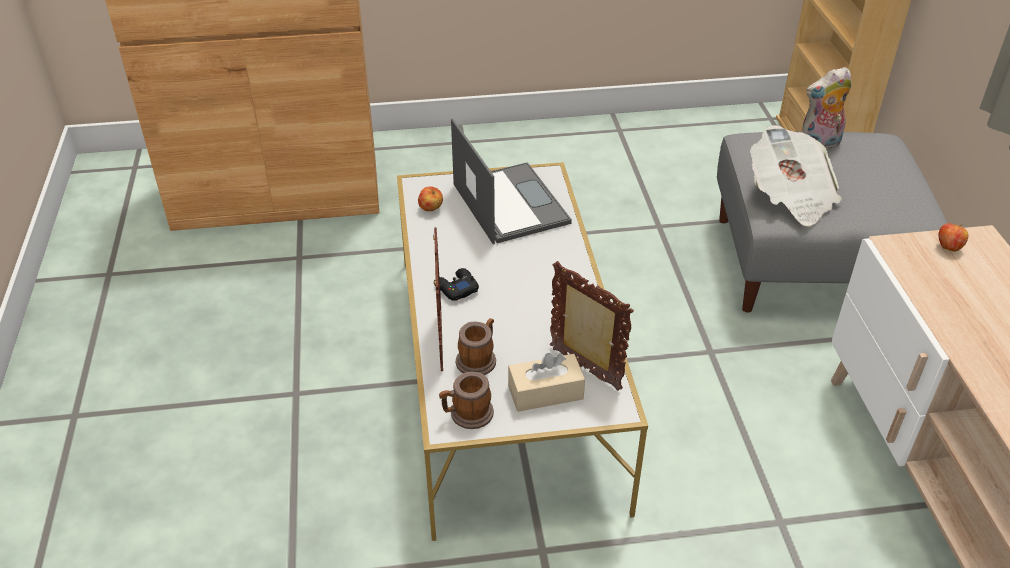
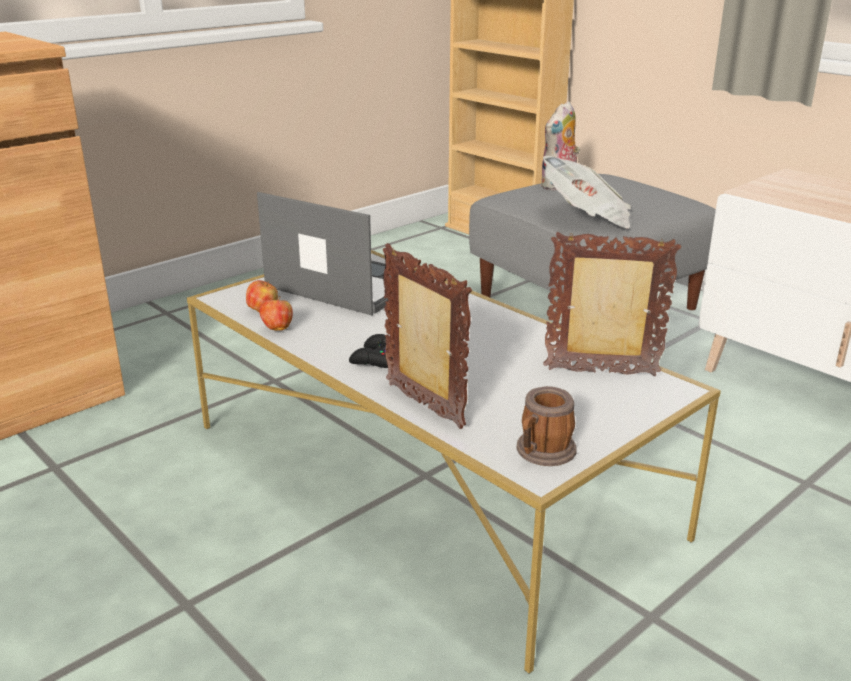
camera: 35 degrees left, 15 degrees down
mug [456,318,496,375] -> none
beige tissue box [508,353,585,412] -> none
apple [938,223,968,251] -> apple moved to [259,296,293,331]

